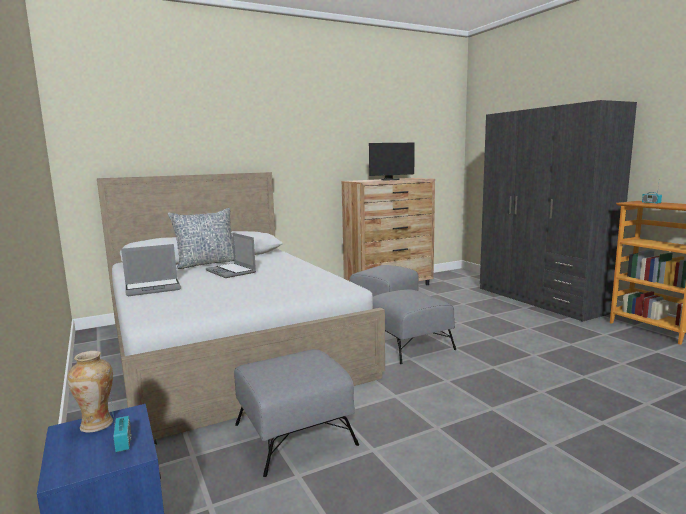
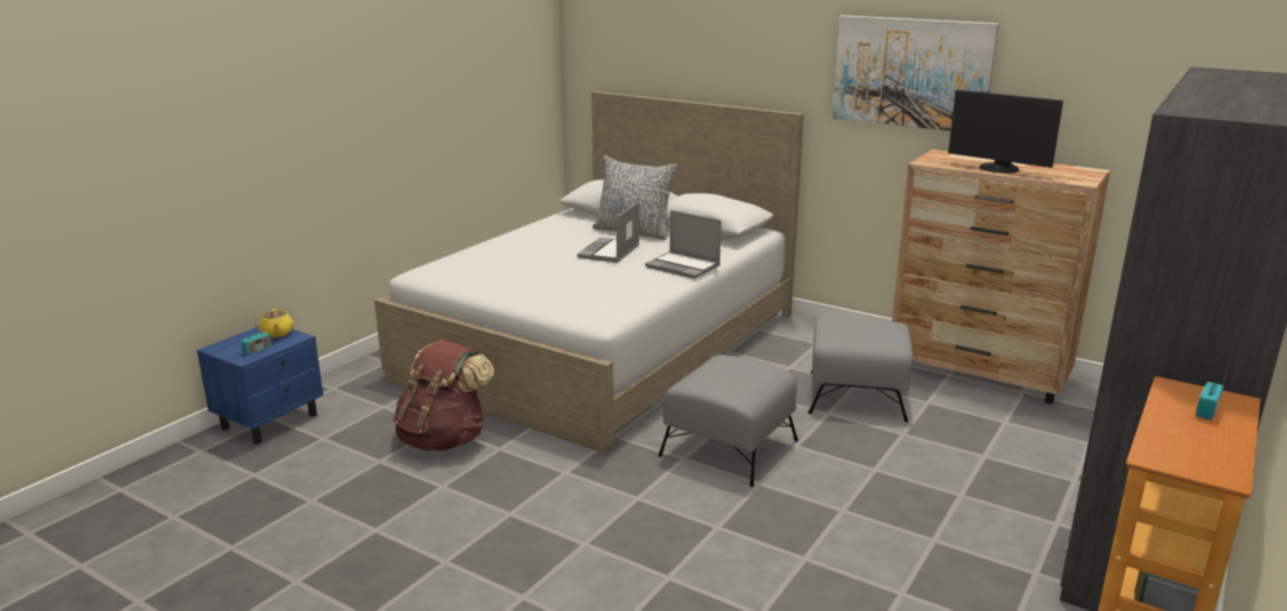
camera: 60 degrees right, 10 degrees up
vase [67,351,113,433] -> yellow teapot [259,309,294,338]
laptop [121,244,181,296] -> laptop moved to [645,210,721,279]
grey ottoman [234,349,359,477] -> brown backpack [393,340,494,451]
none -> picture [833,15,999,131]

